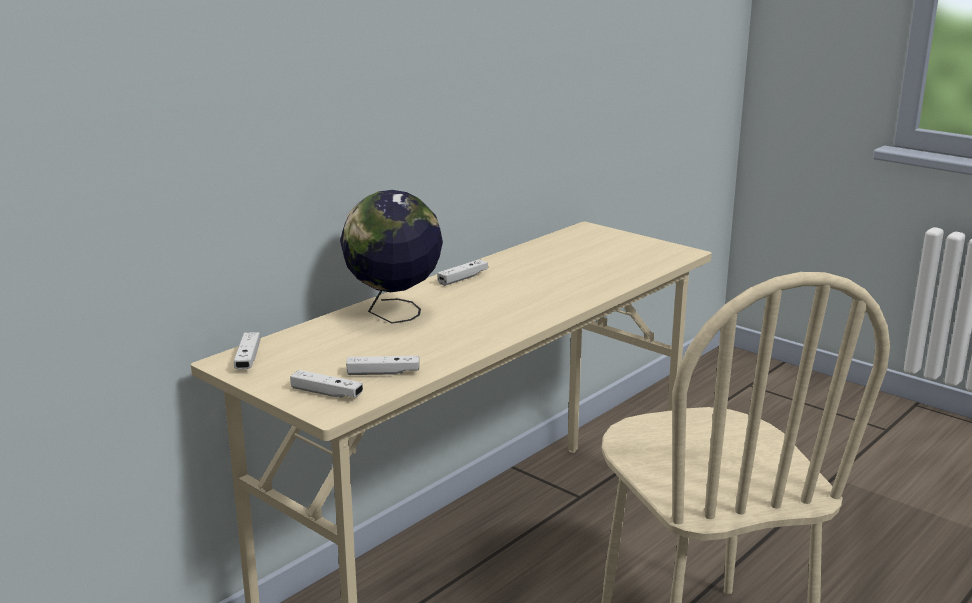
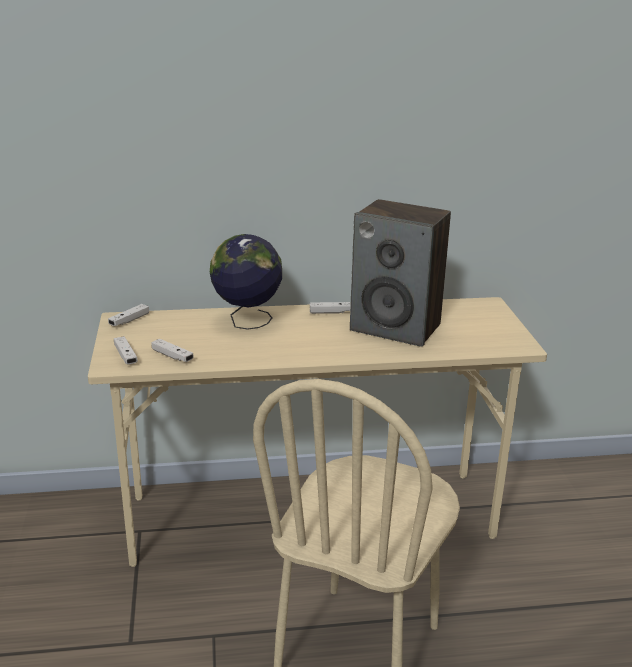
camera: 40 degrees right, 5 degrees up
none -> speaker [350,199,451,347]

